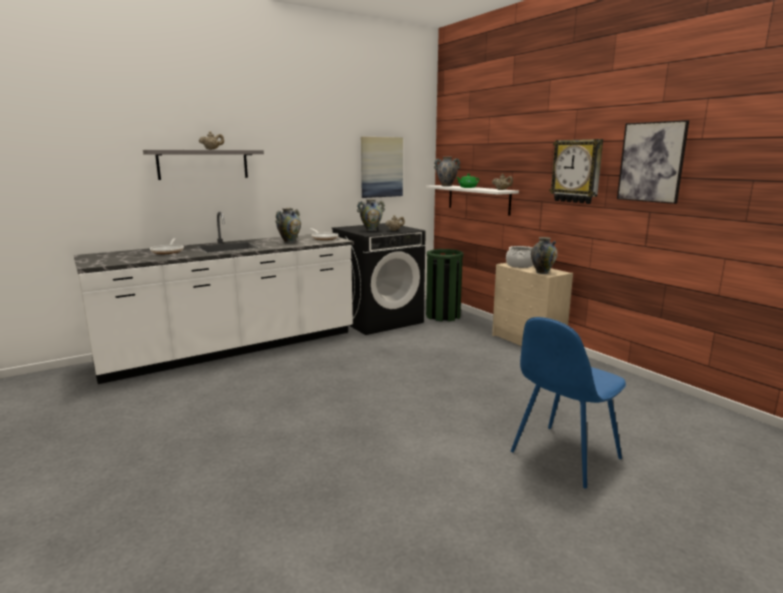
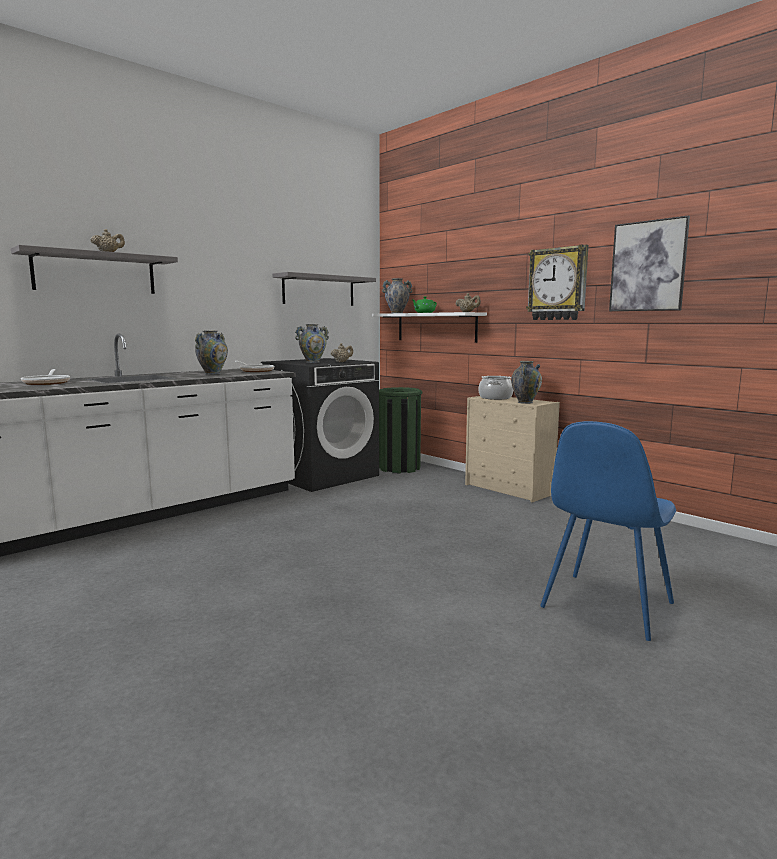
camera: 10 degrees left, 5 degrees down
picture [361,137,403,198] -> grey shelf [272,272,376,306]

